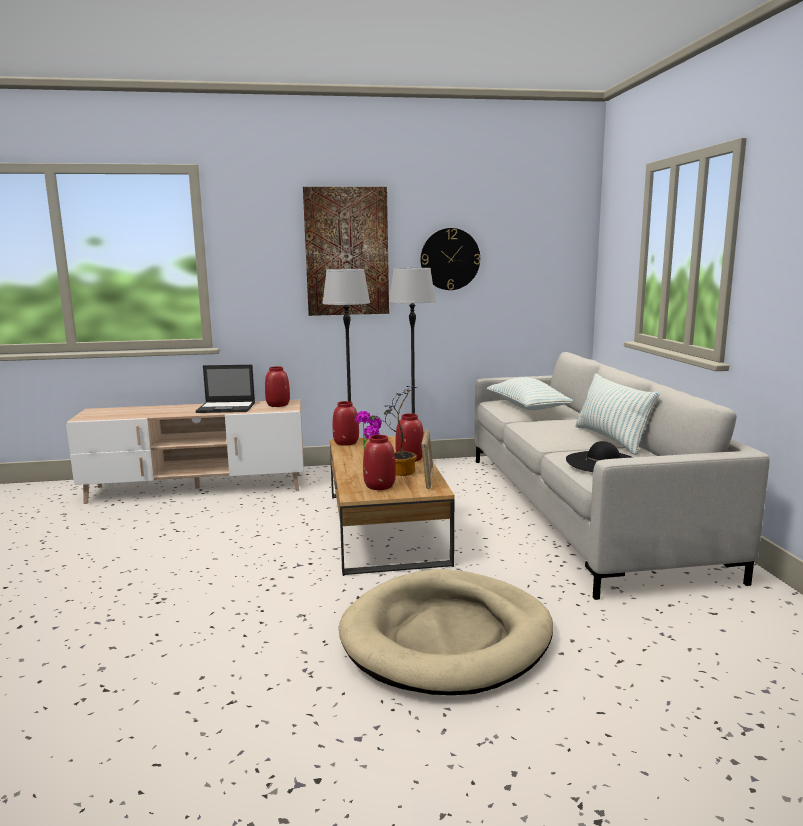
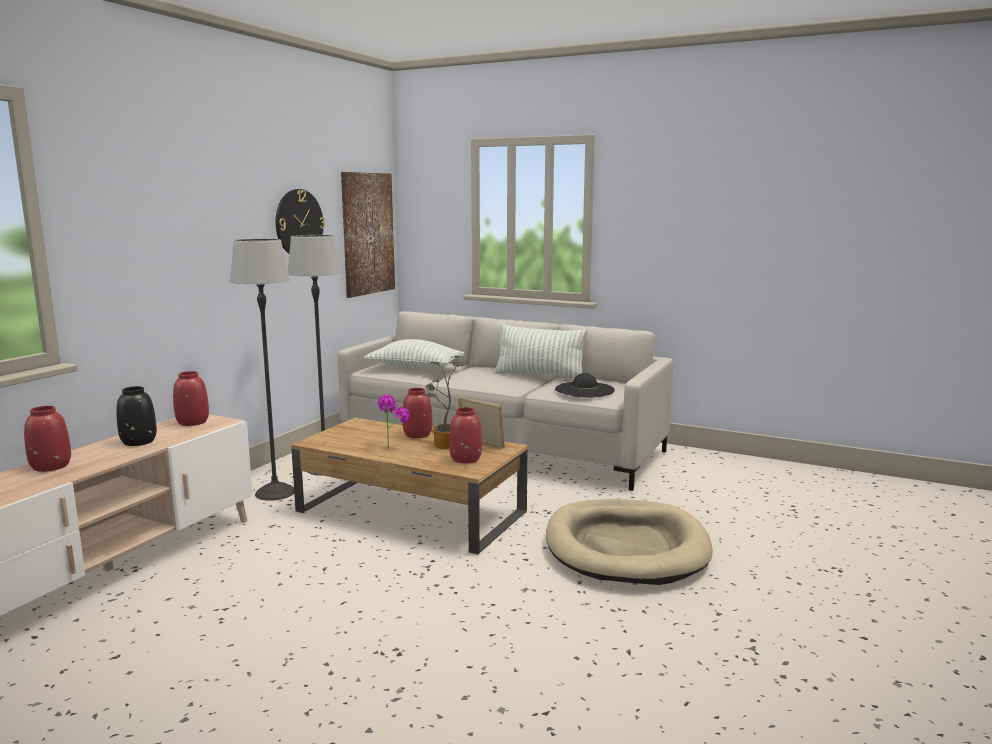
camera: 55 degrees left, 0 degrees up
laptop [196,365,255,413] -> black vase [116,386,157,446]
picture [303,187,389,316] -> picture moved to [341,172,395,298]
red vase [333,401,359,446] -> red vase moved to [24,406,71,472]

